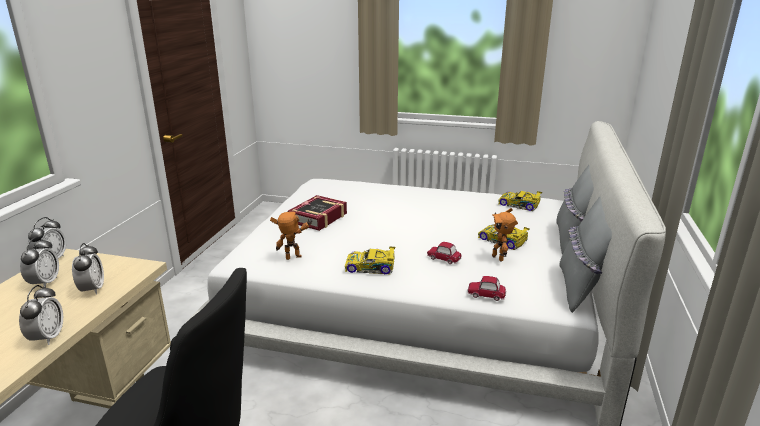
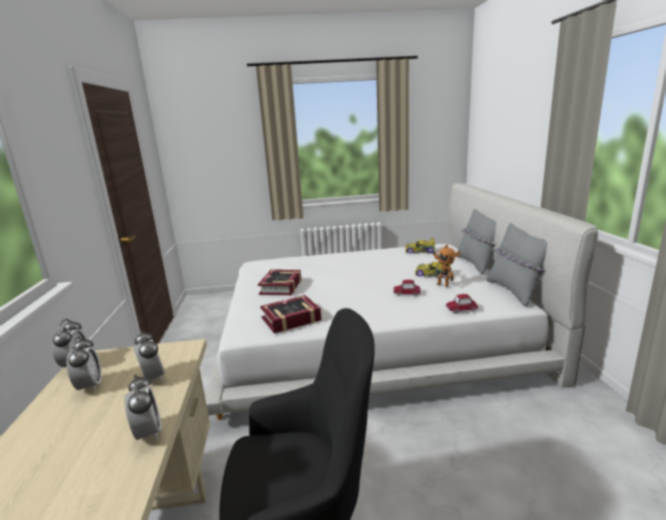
camera: 20 degrees left, 5 degrees down
toy robot [270,211,312,260] -> book [260,295,321,333]
toy car [345,246,396,274] -> none

